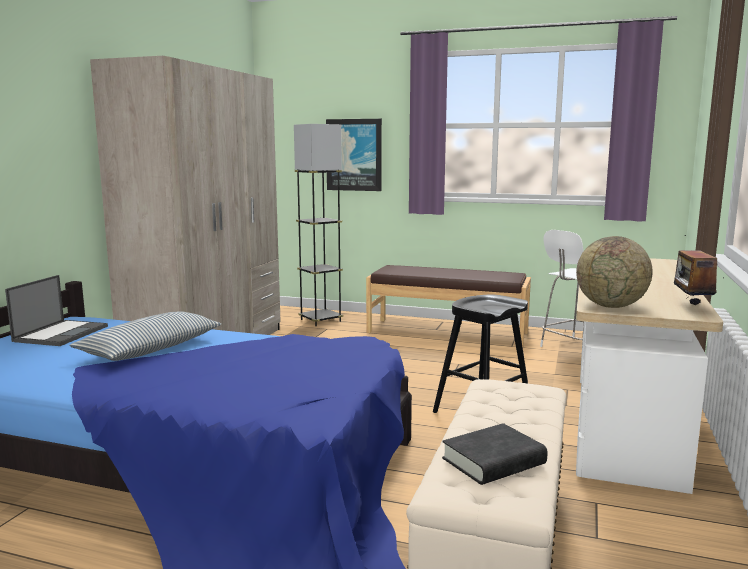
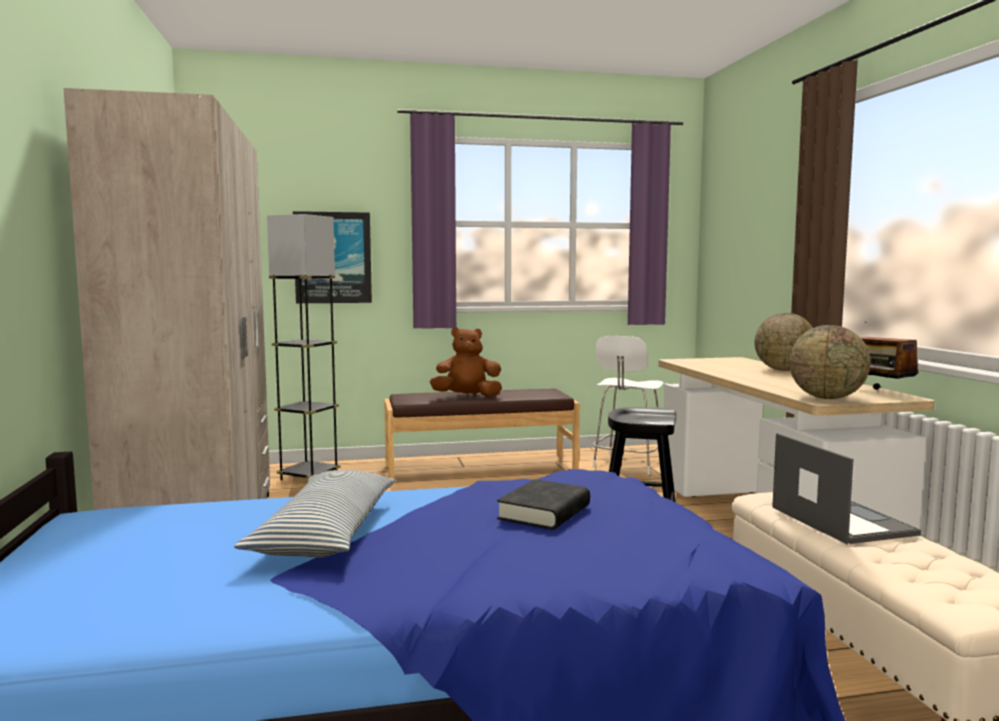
camera: 30 degrees left, 5 degrees down
laptop [5,275,108,346] -> laptop moved to [772,433,921,544]
black book [442,423,548,485] -> black book moved to [497,479,590,530]
none -> brown plush toy [430,327,502,397]
none -> globe [754,313,813,371]

